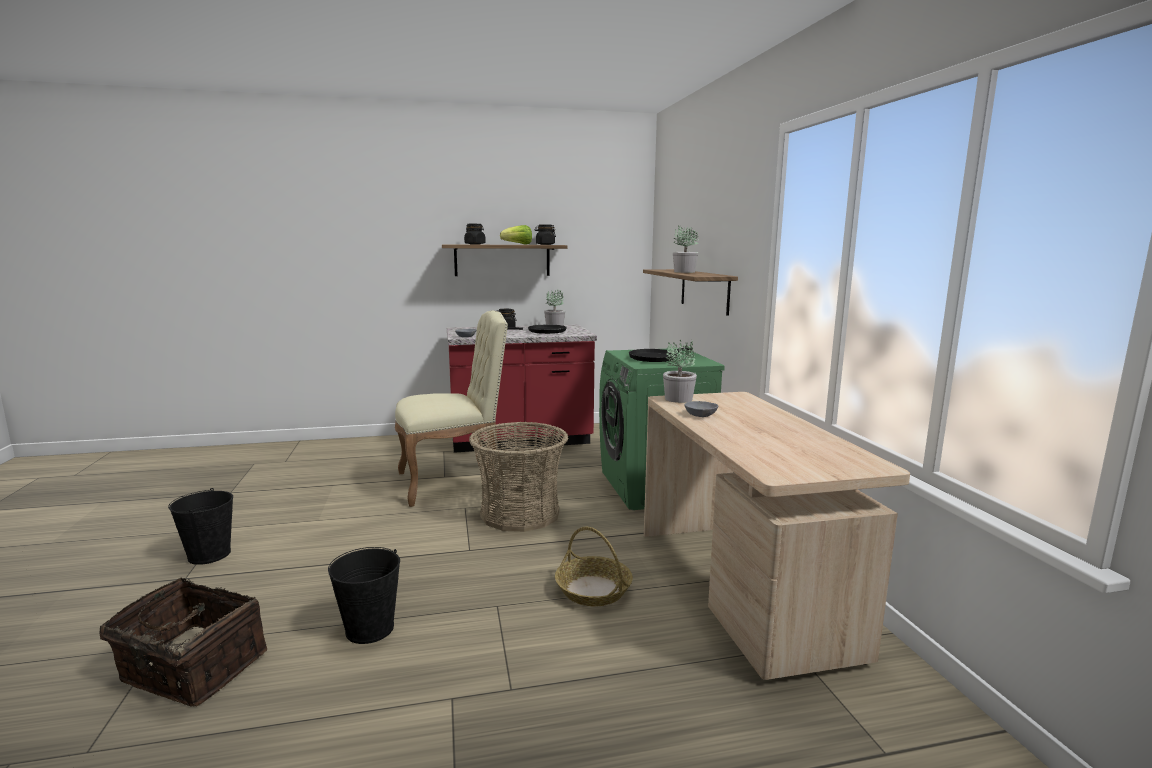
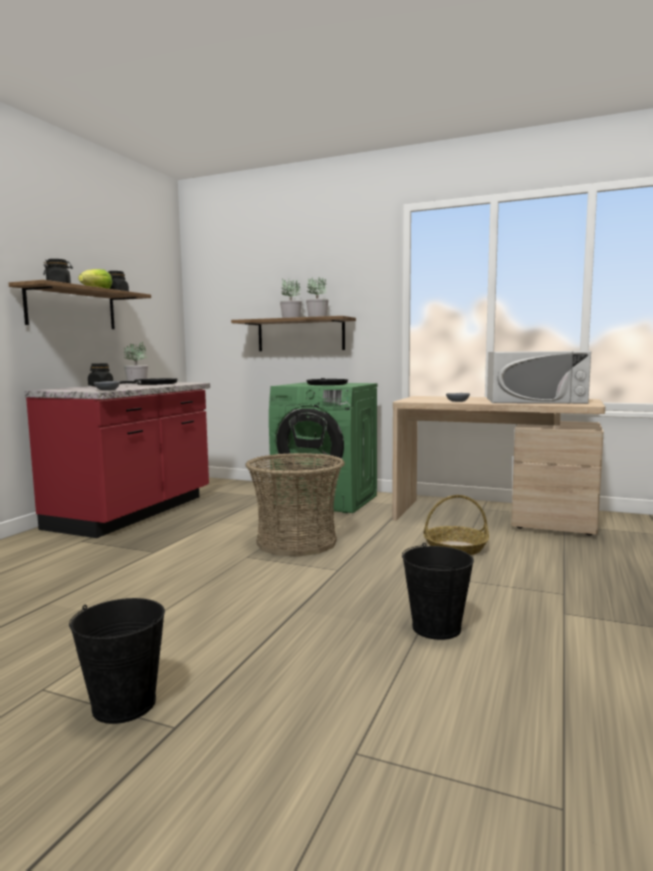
camera: 55 degrees left, 5 degrees down
basket [99,578,267,707] -> none
beige chair [395,310,508,507] -> none
potted plant [663,339,697,403] -> potted plant moved to [306,277,328,317]
none -> white microwave [487,351,591,404]

